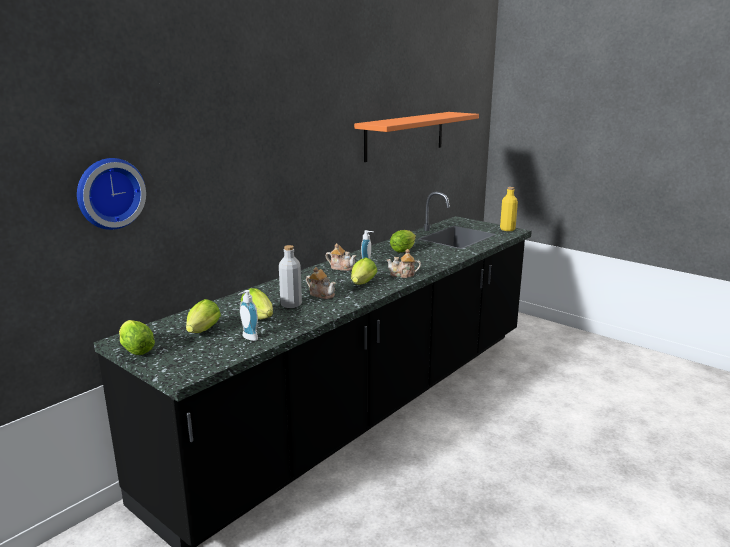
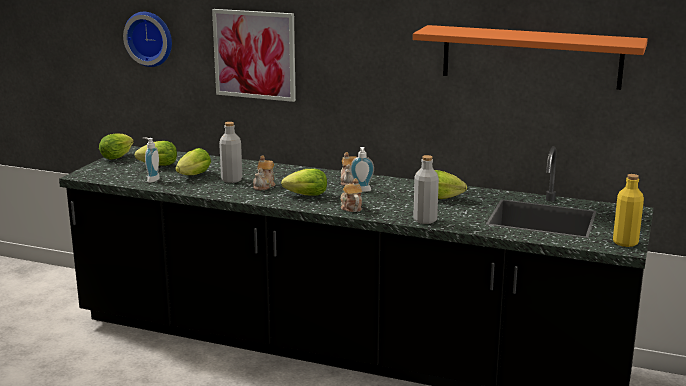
camera: 70 degrees right, 0 degrees up
none -> picture [212,9,296,102]
none -> grey bottle [413,155,439,224]

